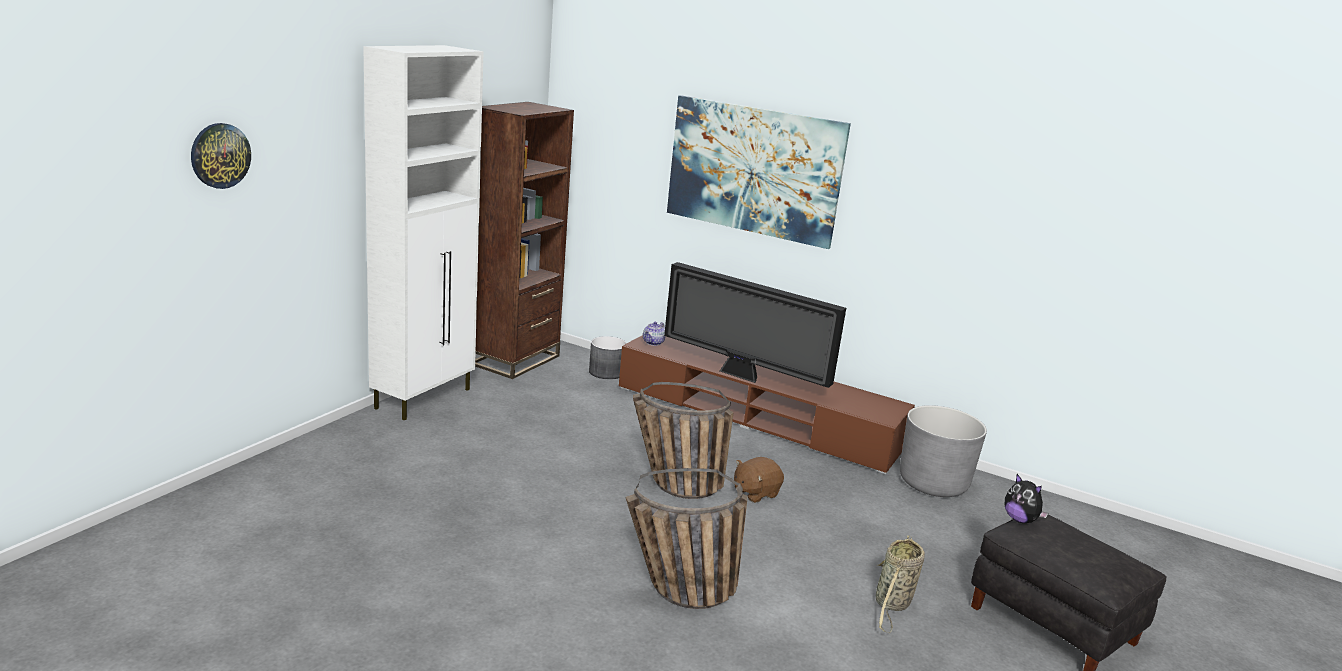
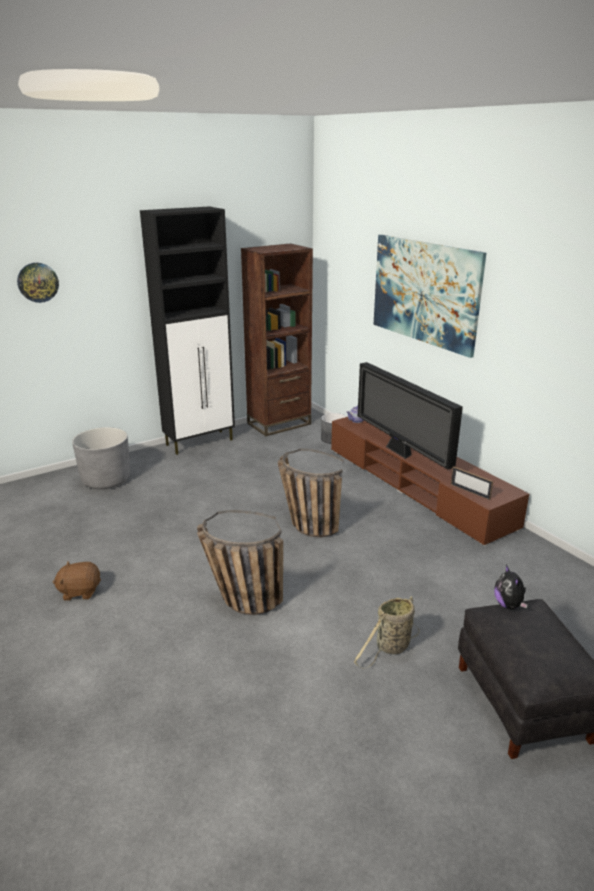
camera: 30 degrees right, 5 degrees up
white cabinet [363,45,484,421] -> black cabinet [140,206,235,455]
brown plush toy [734,457,784,503] -> brown plush toy moved to [53,561,101,601]
grey planter [900,405,987,497] -> grey planter moved to [72,427,130,489]
none -> picture frame [451,466,493,500]

